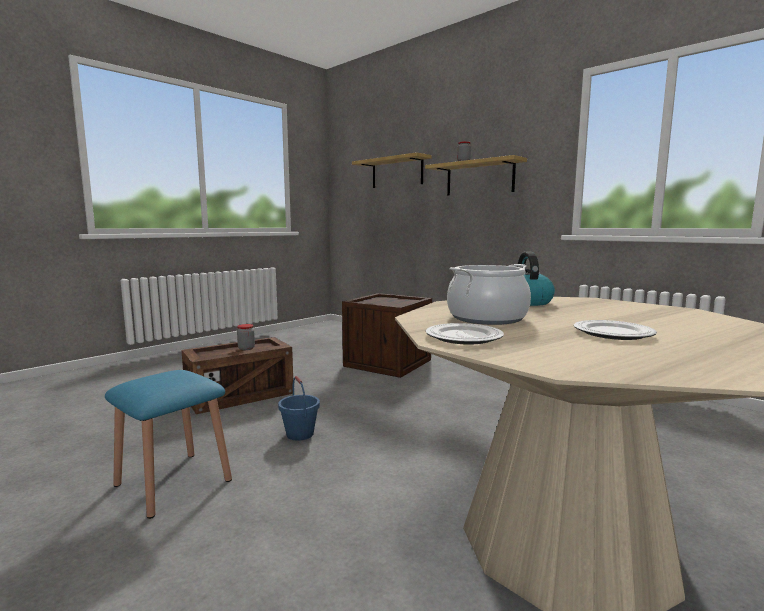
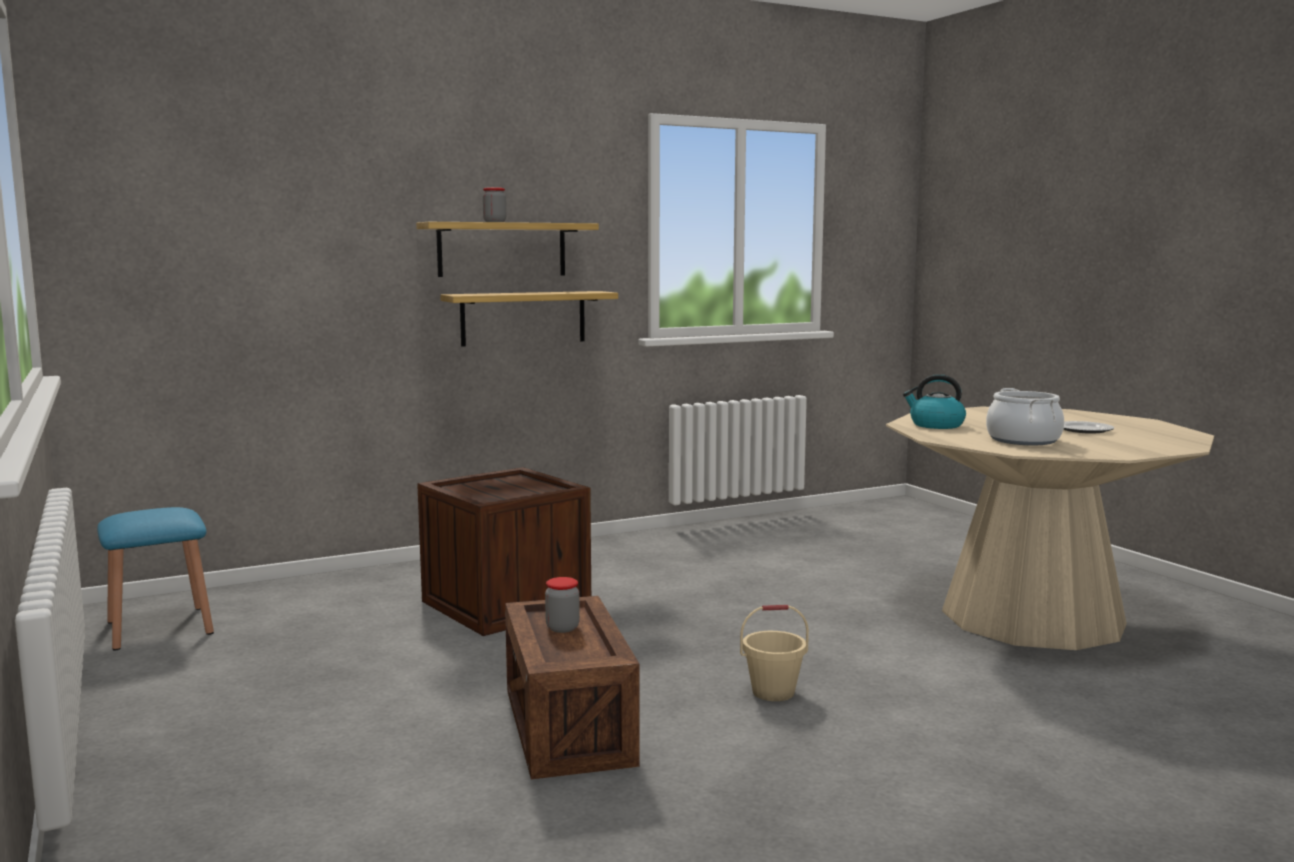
camera: 70 degrees left, 0 degrees up
blue stool [105,370,232,519] -> blue stool moved to [97,507,214,651]
blue bucket [278,376,320,441] -> beige bucket [740,605,809,701]
shelf [352,152,432,188] -> shelf moved to [440,291,618,347]
plate [426,323,504,344] -> none

